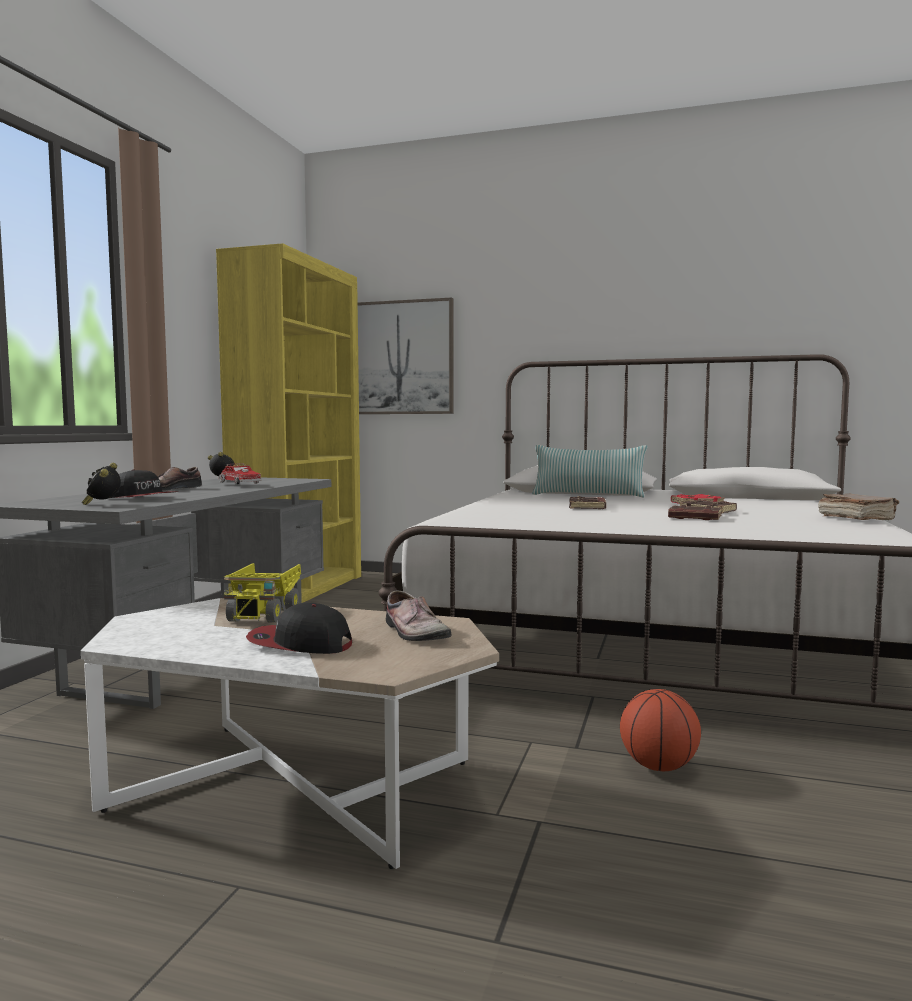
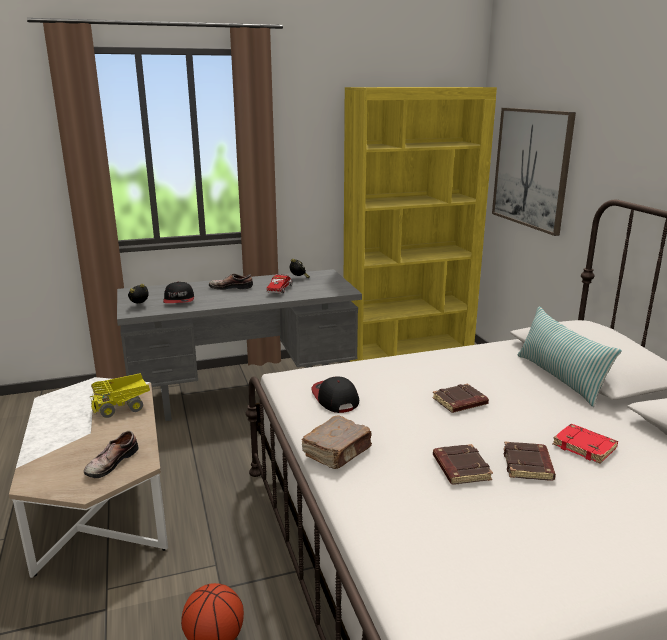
camera: 55 degrees right, 15 degrees up
cap [246,603,352,654] -> cap moved to [312,376,359,413]
brown book [818,494,899,520] -> brown book moved to [301,416,372,469]

